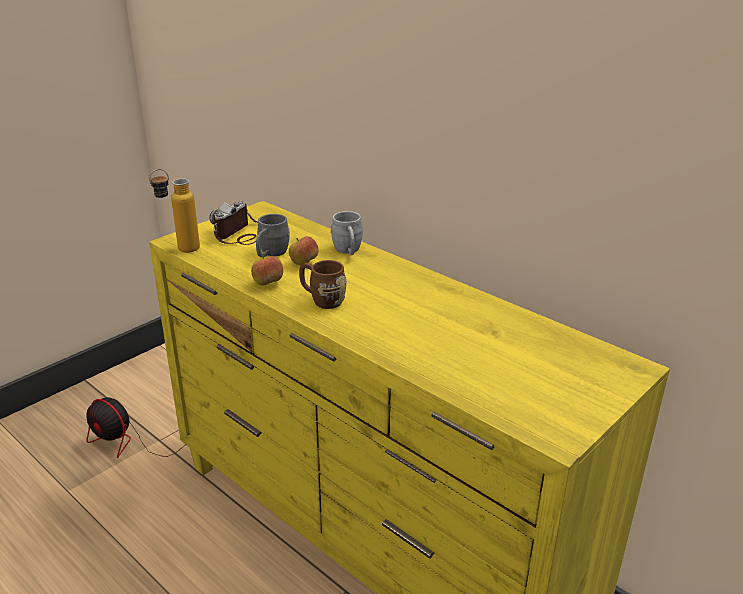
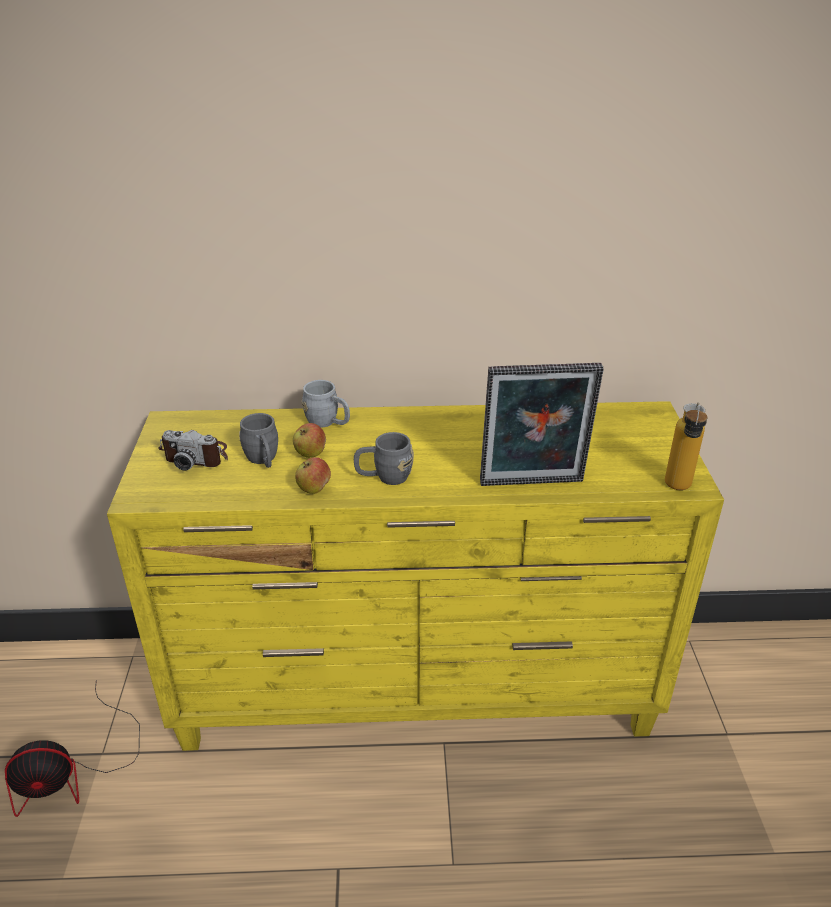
camera: 45 degrees left, 5 degrees up
bottle [149,169,200,253] -> bottle moved to [665,402,708,490]
camera [209,201,258,245] -> camera turned 60 degrees counterclockwise [158,430,228,471]
brown mug [299,260,347,309] -> grey mug [354,432,414,485]
none -> picture frame [480,363,604,486]

